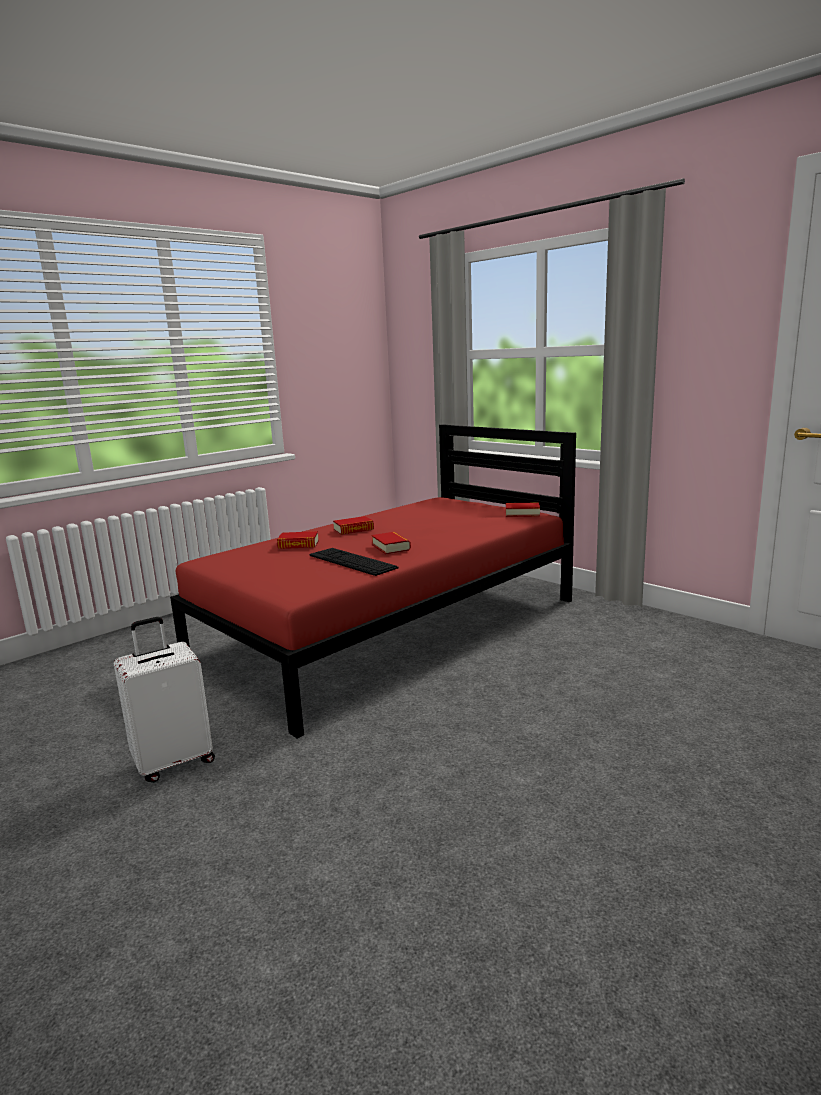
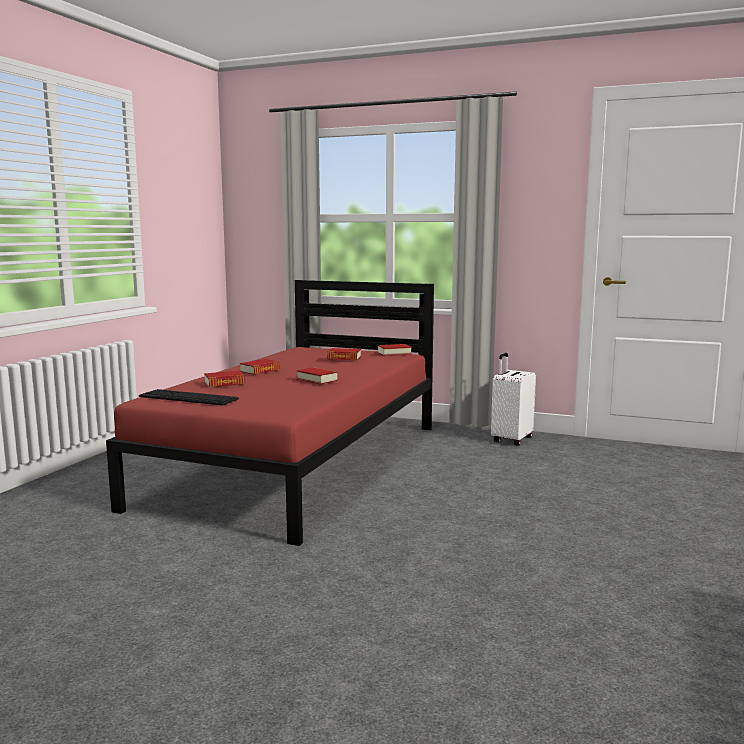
camera: 25 degrees left, 5 degrees down
white suitcase [114,617,215,782] -> white suitcase moved to [491,353,536,446]
keyboard [310,548,399,576] -> keyboard moved to [139,389,239,406]
none -> book [327,348,361,360]

